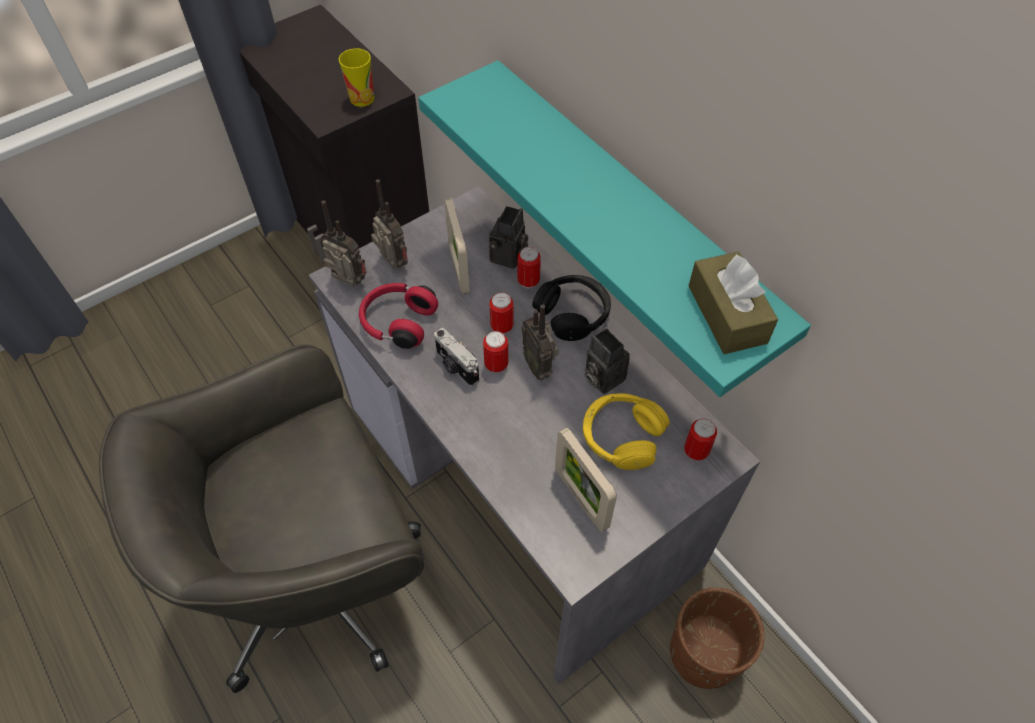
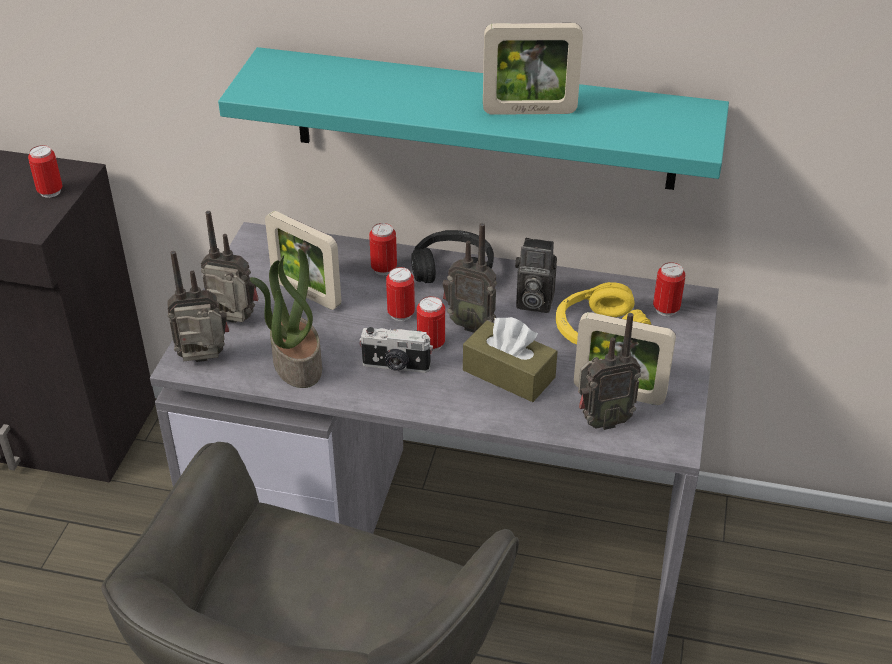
camera: 40 degrees left, 15 degrees down
cup [339,48,374,107] -> can [28,145,62,198]
red headphones [359,283,438,349] -> potted plant [250,249,322,388]
camera [489,206,528,269] -> none
brown planter [670,587,764,689] -> none
brown tissue box [689,252,778,354] -> brown tissue box moved to [463,317,558,402]
none -> picture frame [483,23,583,115]
none -> radio [578,313,641,430]

